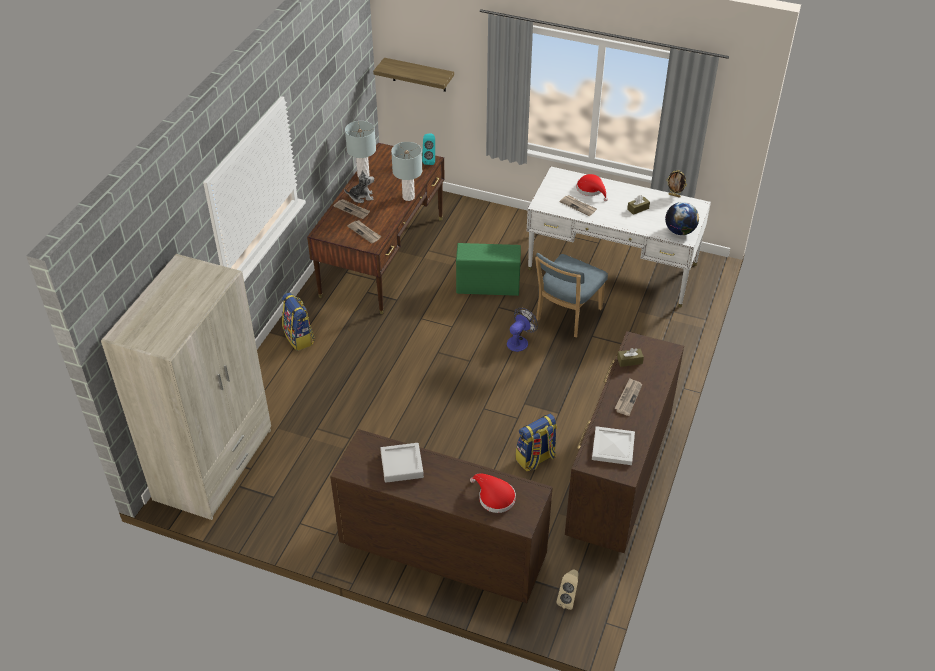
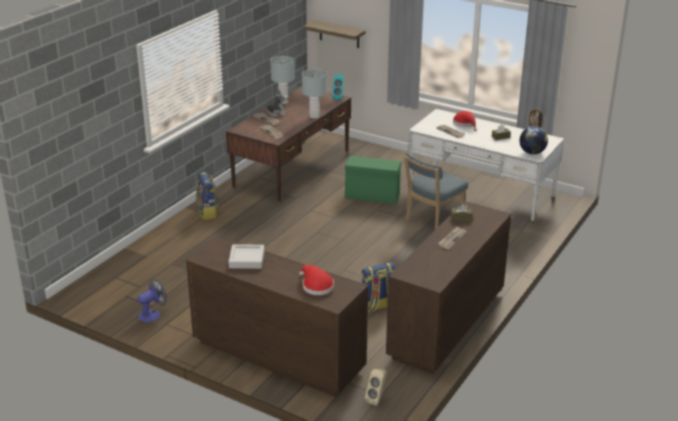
camera: 10 degrees right, 15 degrees down
beige wardrobe [101,254,271,520] -> none
fan [507,308,538,352] -> fan moved to [137,279,167,322]
white tray [592,426,635,465] -> none

